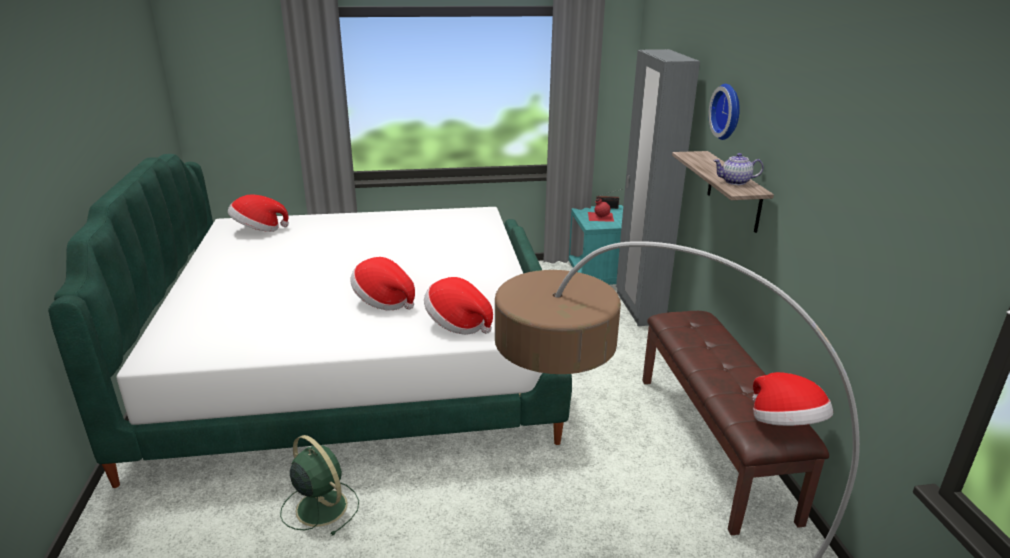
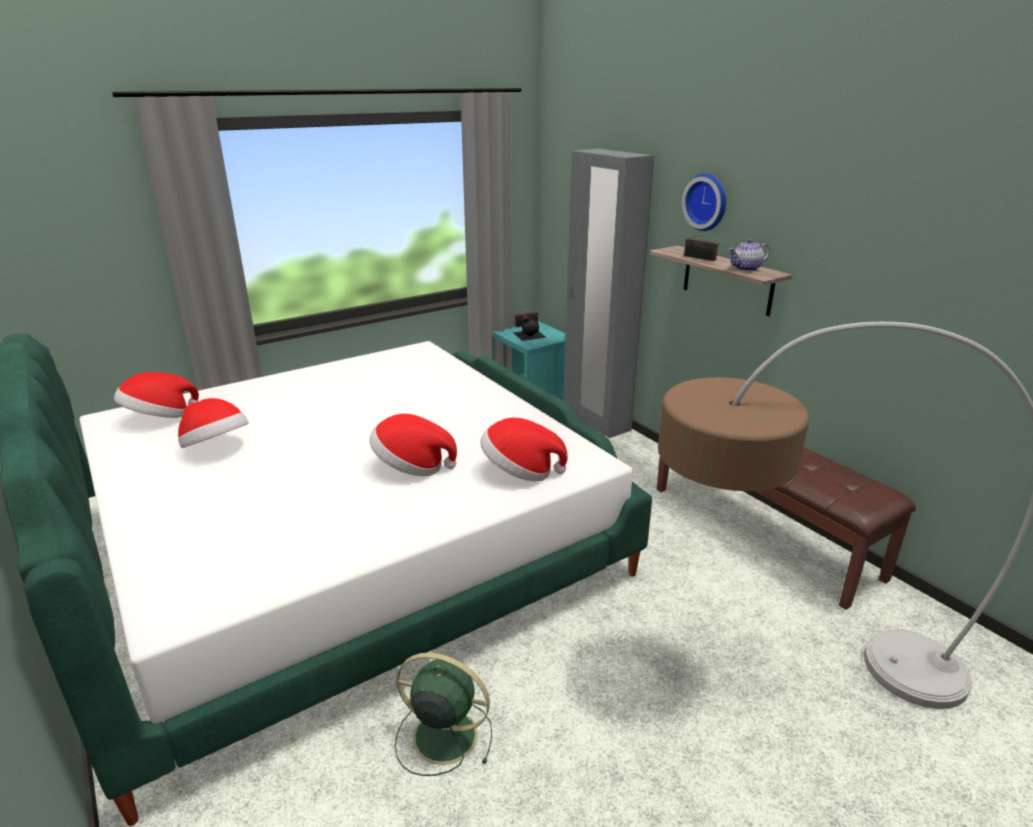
camera: 25 degrees left, 0 degrees up
red bottle [588,198,614,222] -> black bottle [513,316,547,341]
hat [752,372,833,426] -> hat moved to [178,398,249,448]
none -> radio [684,231,721,261]

